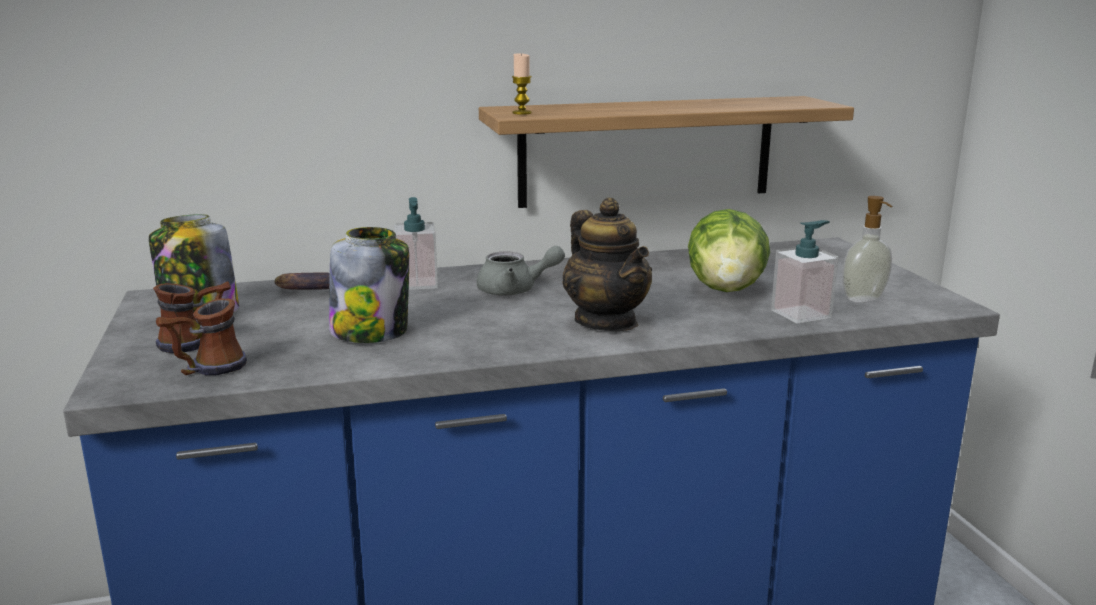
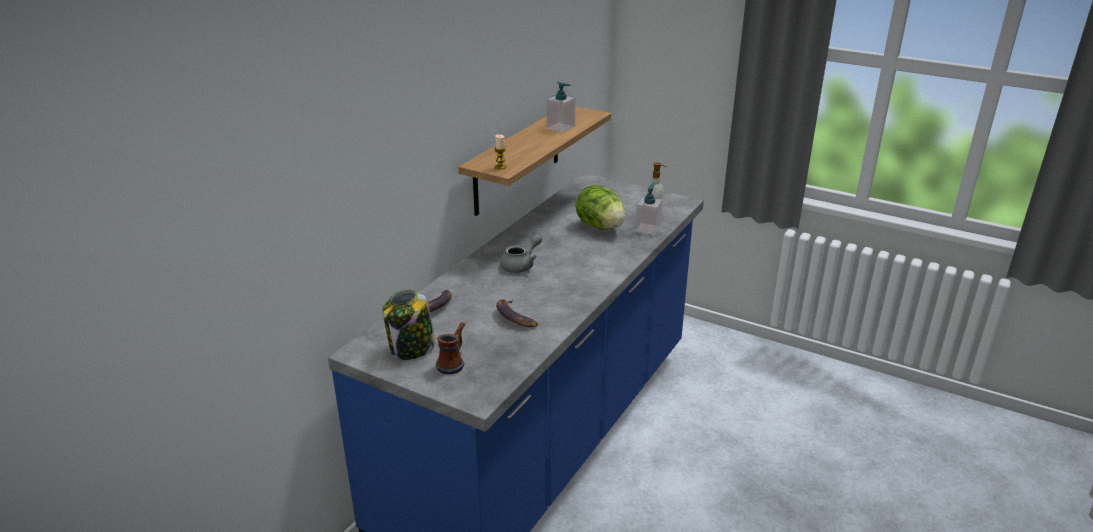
camera: 45 degrees left, 10 degrees up
mug [156,298,247,375] -> none
jar [329,227,409,343] -> banana [496,299,538,327]
soap dispenser [394,197,438,290] -> soap dispenser moved to [547,81,576,132]
teapot [562,197,652,331] -> none

